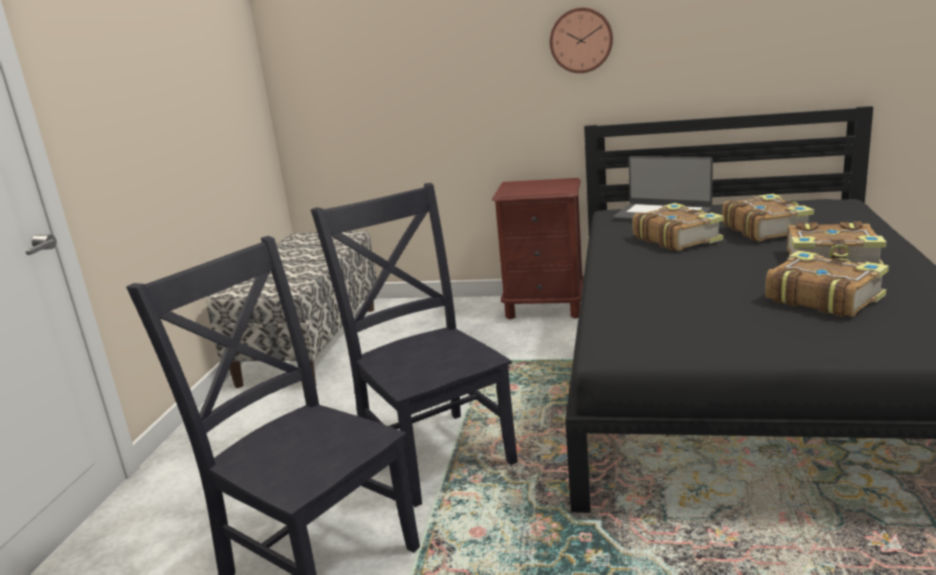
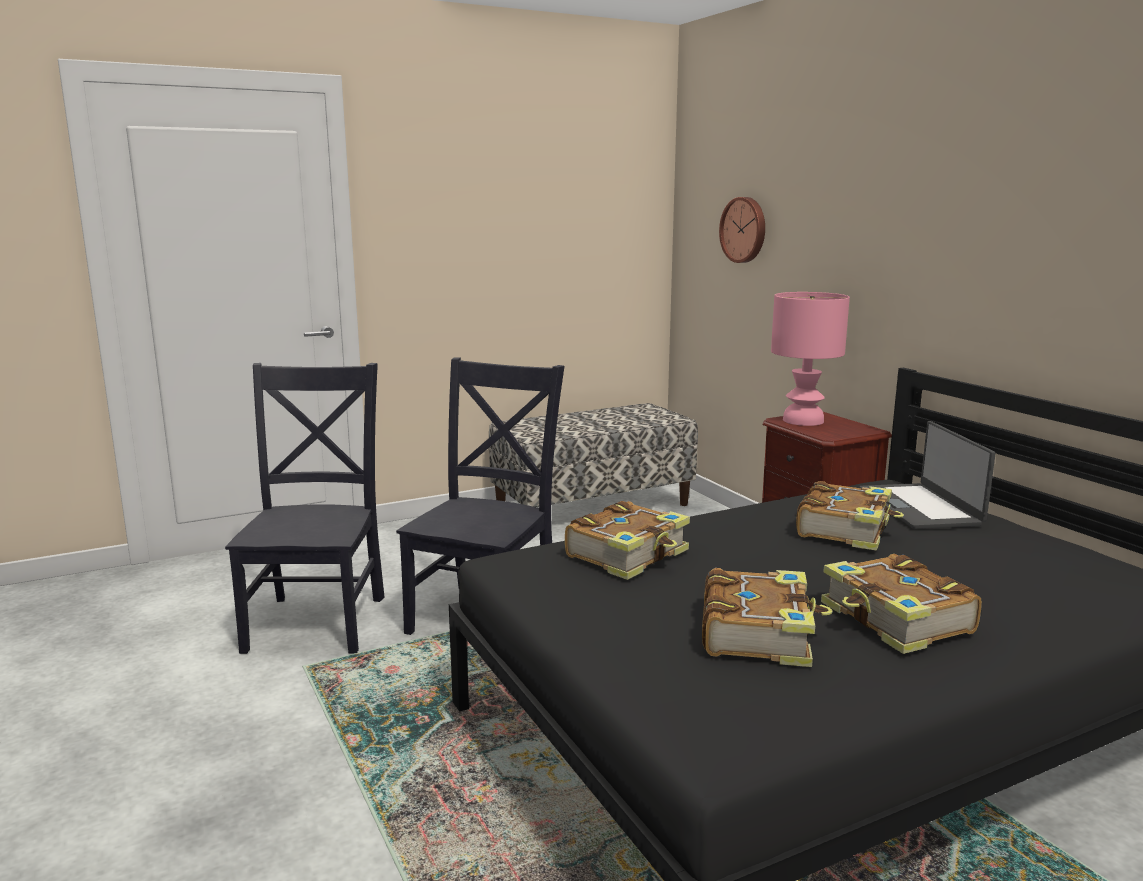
camera: 50 degrees right, 5 degrees down
wall clock [550,7,613,73] -> wall clock moved to [719,197,765,263]
book [722,194,814,241] -> book moved to [565,501,690,580]
none -> pink table lamp [771,292,850,426]

